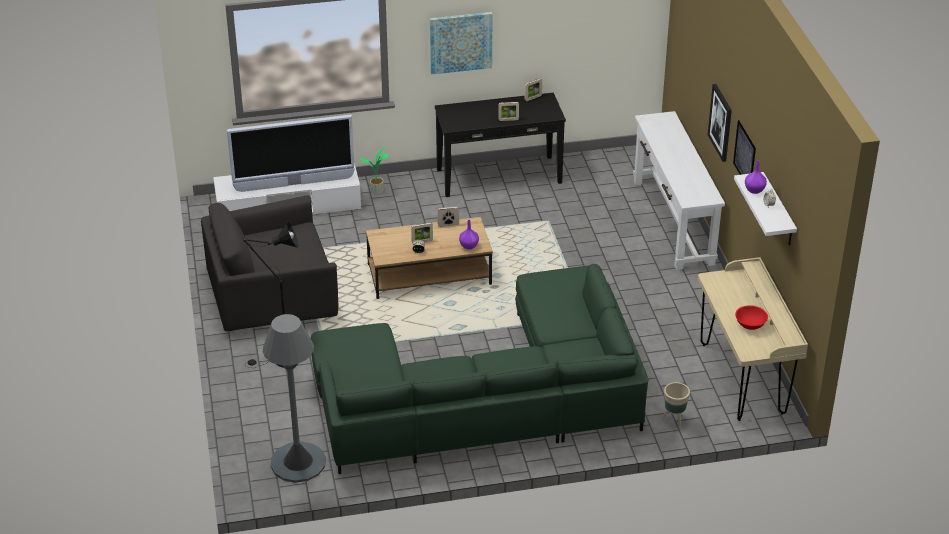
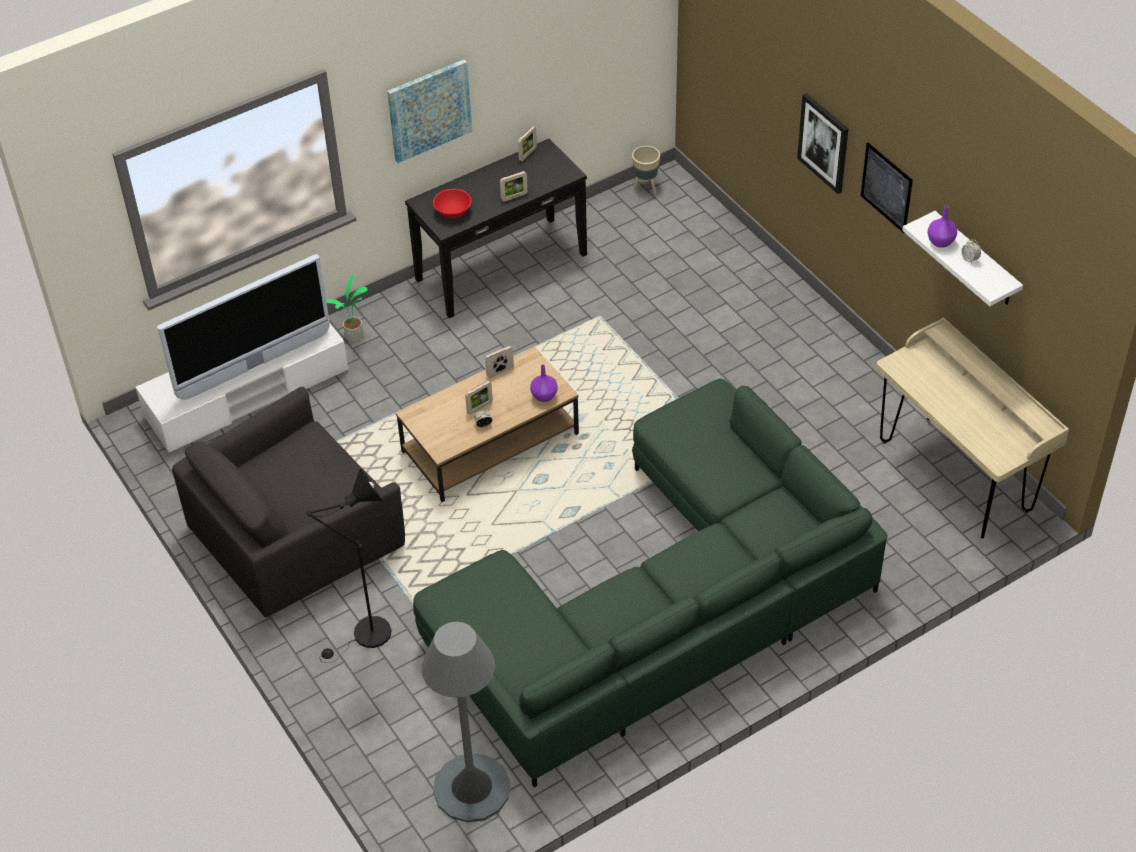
camera: 20 degrees left, 10 degrees up
white console table [633,111,725,270] -> none
beige planter [662,382,690,427] -> beige planter moved to [632,146,660,194]
red bowl [735,305,768,330] -> red bowl moved to [433,189,472,218]

